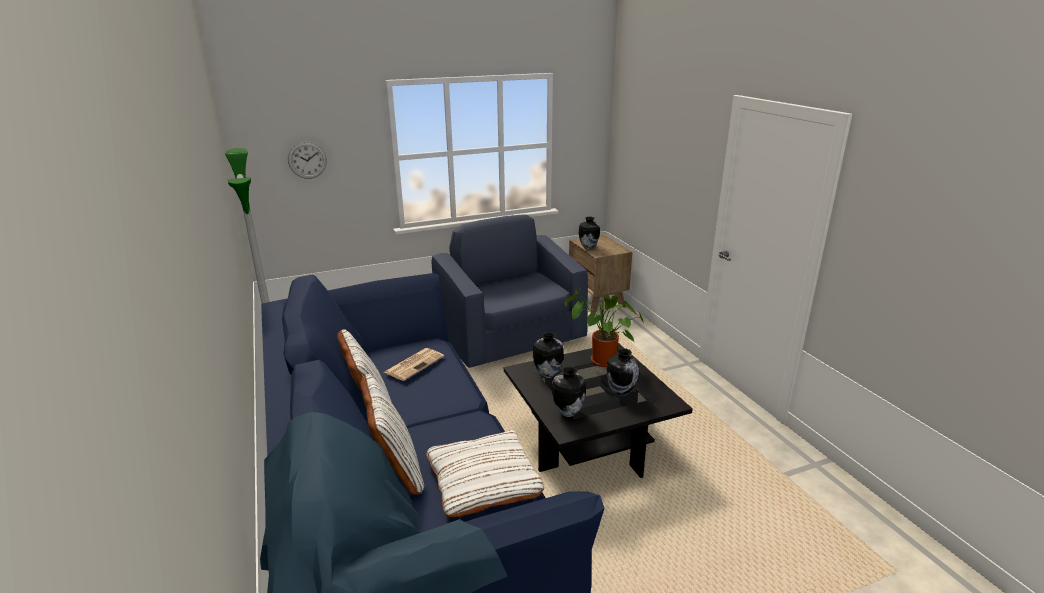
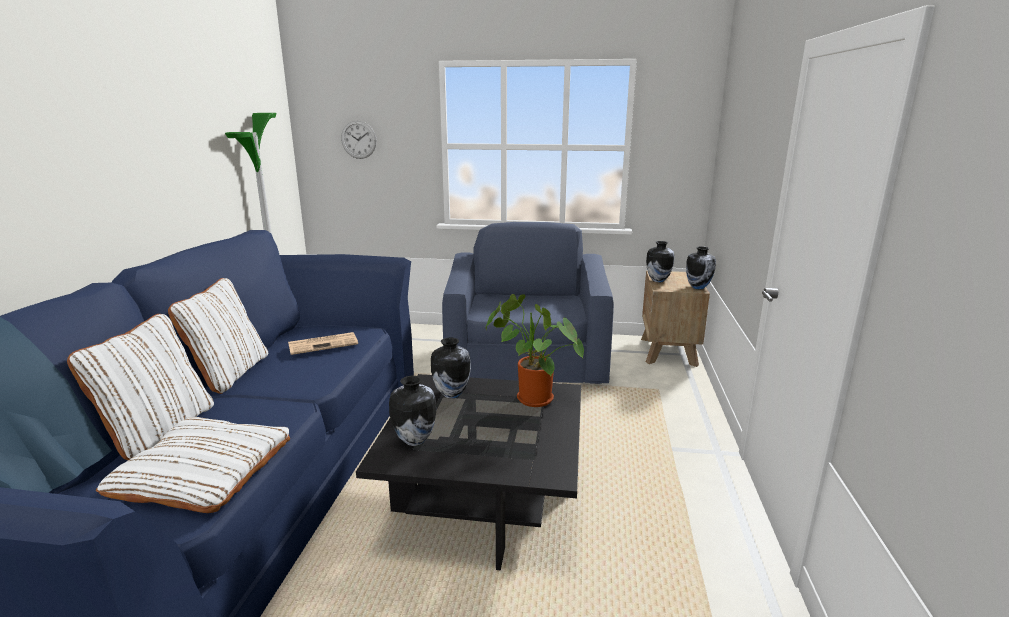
camera: 30 degrees right, 5 degrees down
vase [606,348,639,396] -> vase moved to [686,246,716,289]

